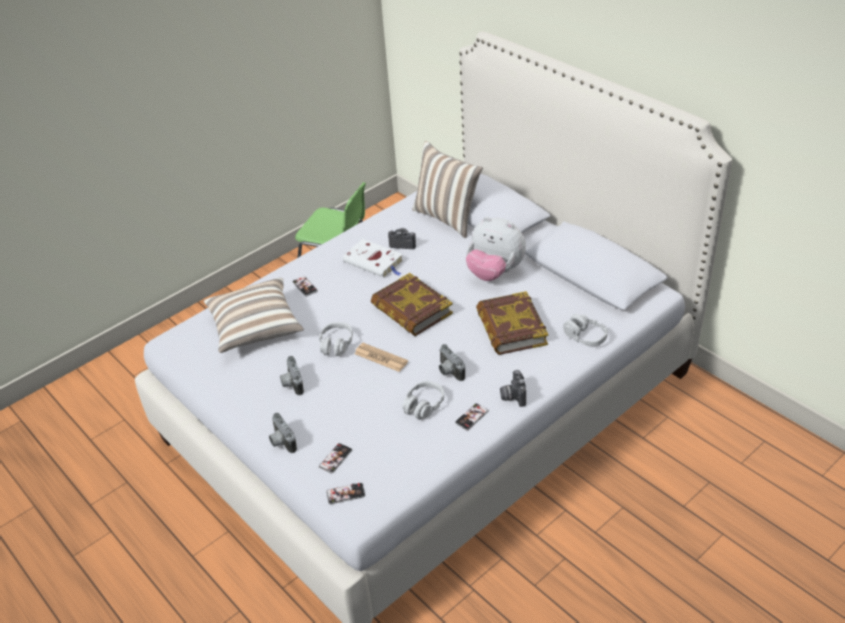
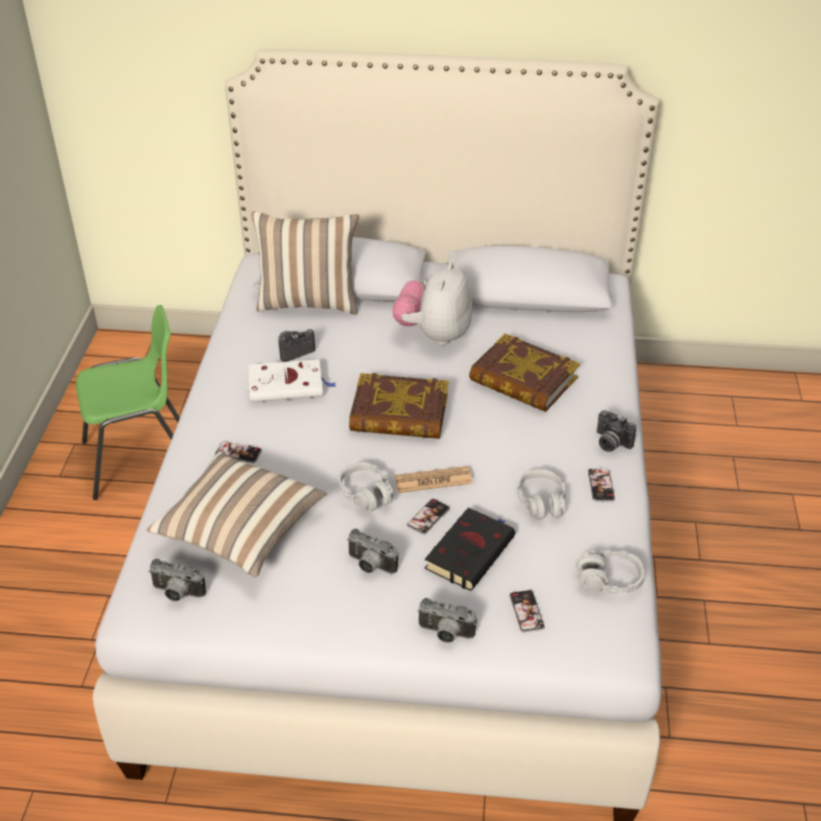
camera: 45 degrees left, 0 degrees up
phone [326,483,365,504] -> phone moved to [407,499,450,535]
camera [439,344,465,381] -> camera moved to [149,559,206,601]
plush toy [466,216,526,281] -> plush toy turned 120 degrees clockwise [392,262,472,345]
grey headphones [563,314,608,346] -> grey headphones moved to [576,550,645,594]
none -> black book [425,508,515,591]

